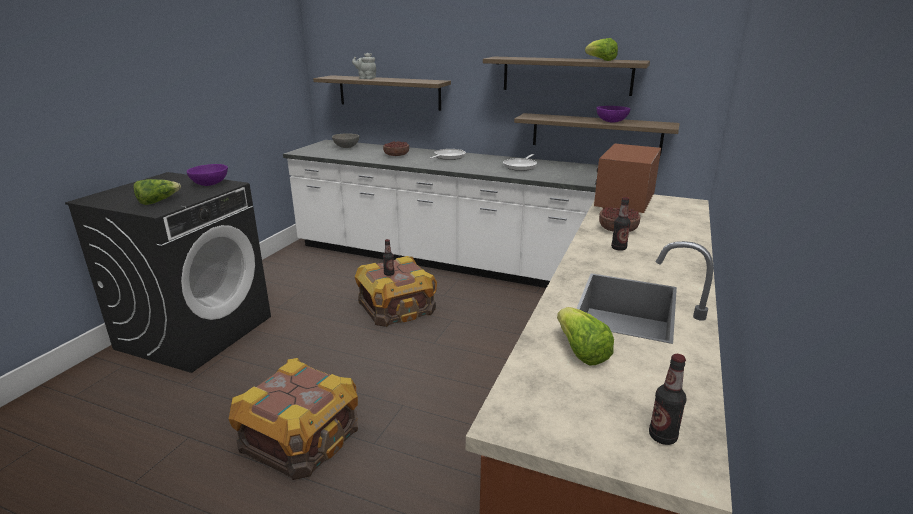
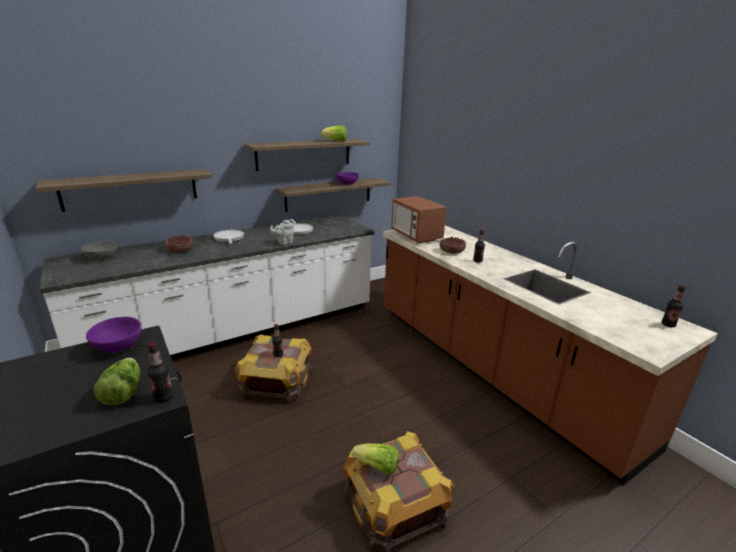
camera: 55 degrees left, 0 degrees up
grey teapot [352,53,376,79] -> grey teapot moved to [270,220,294,245]
lettuce [557,307,614,366] -> lettuce moved to [352,443,399,475]
none -> bottle [147,342,173,402]

